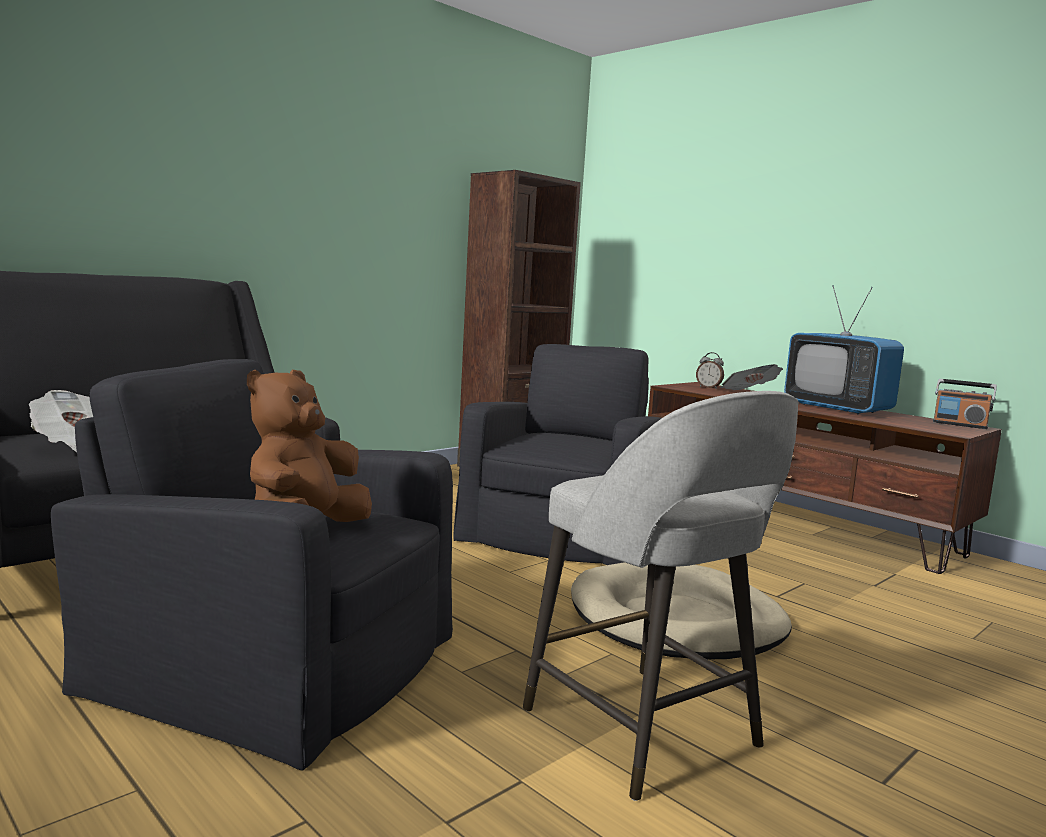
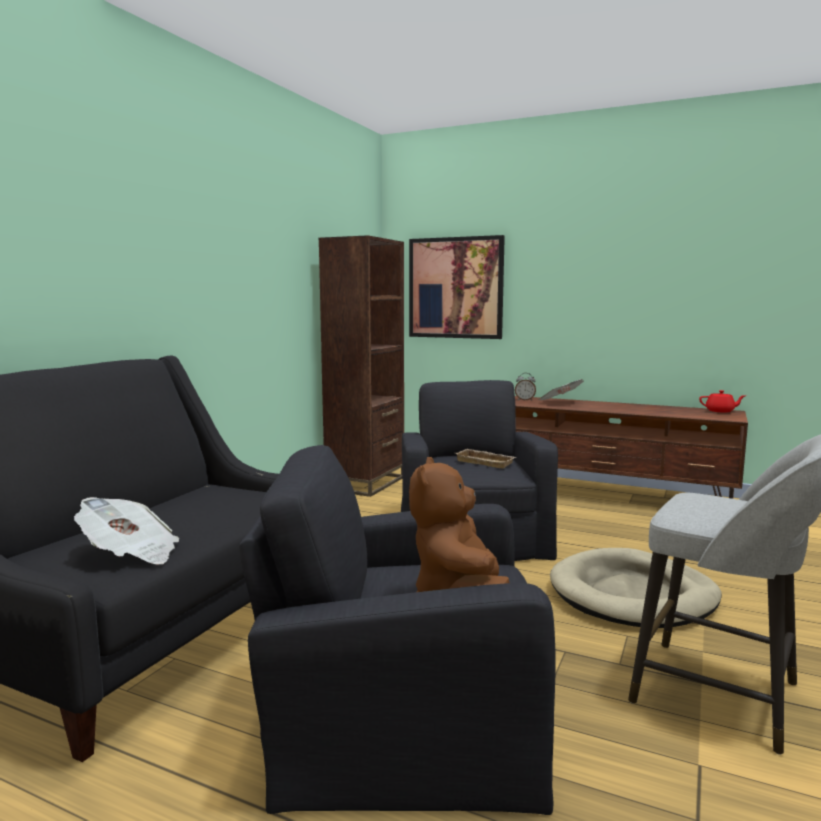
camera: 20 degrees left, 0 degrees up
television [784,285,904,414] -> none
radio [933,379,997,429] -> red teapot [699,390,745,413]
none -> picture [409,235,505,339]
none -> beige tray [456,449,516,469]

